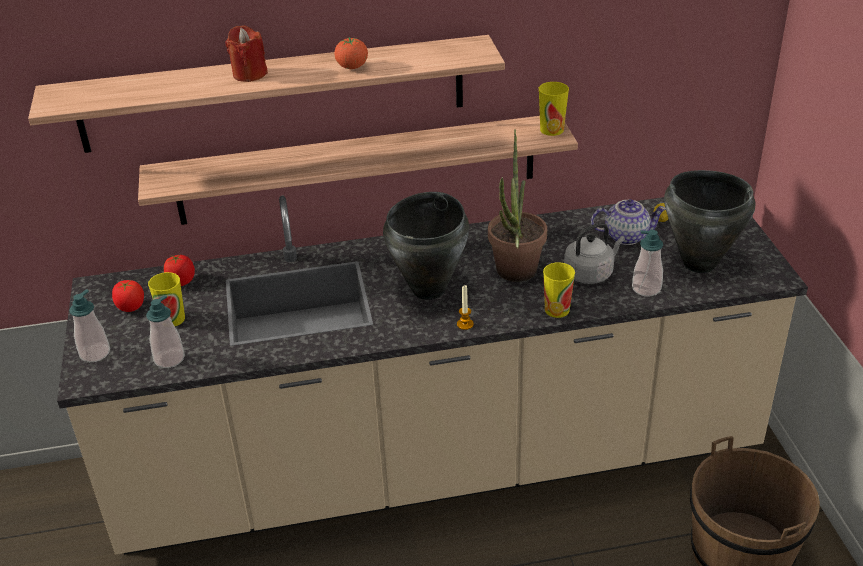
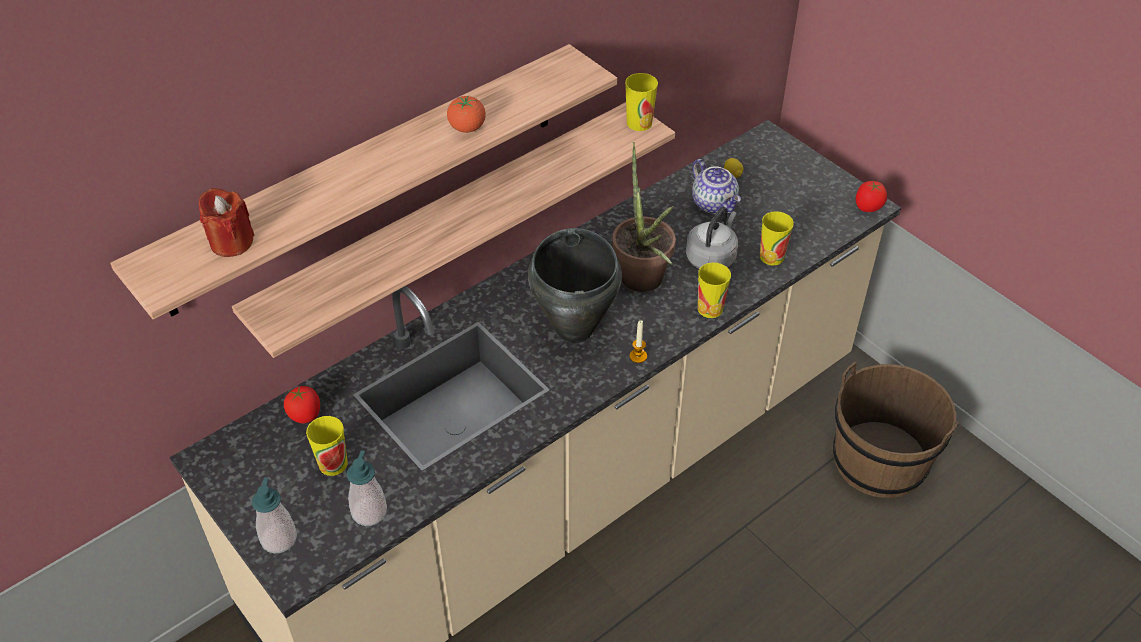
camera: 30 degrees left, 10 degrees up
tomato [112,280,144,312] -> tomato moved to [856,180,887,212]
red candle [225,25,268,82] -> red candle moved to [199,188,254,257]
teapot [591,199,666,245] -> teapot turned 90 degrees clockwise [692,159,741,214]
soap dispenser [632,230,663,296] -> cup [760,211,794,266]
black cooking pot [664,170,755,273] -> none

